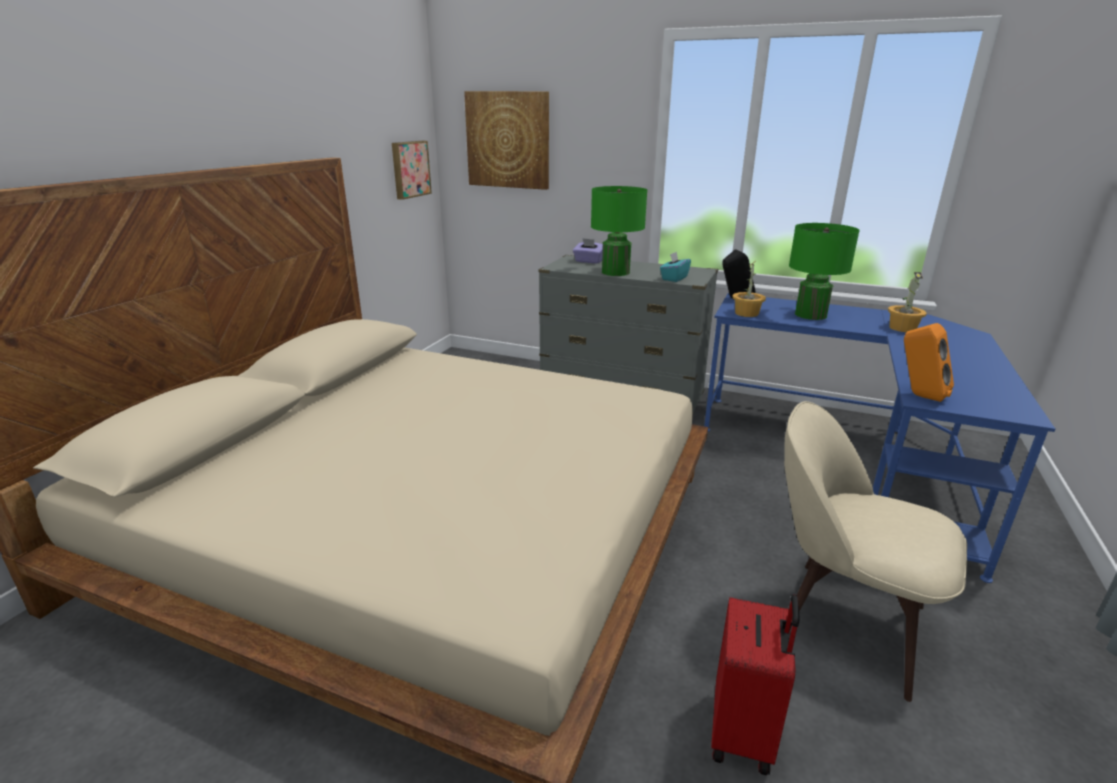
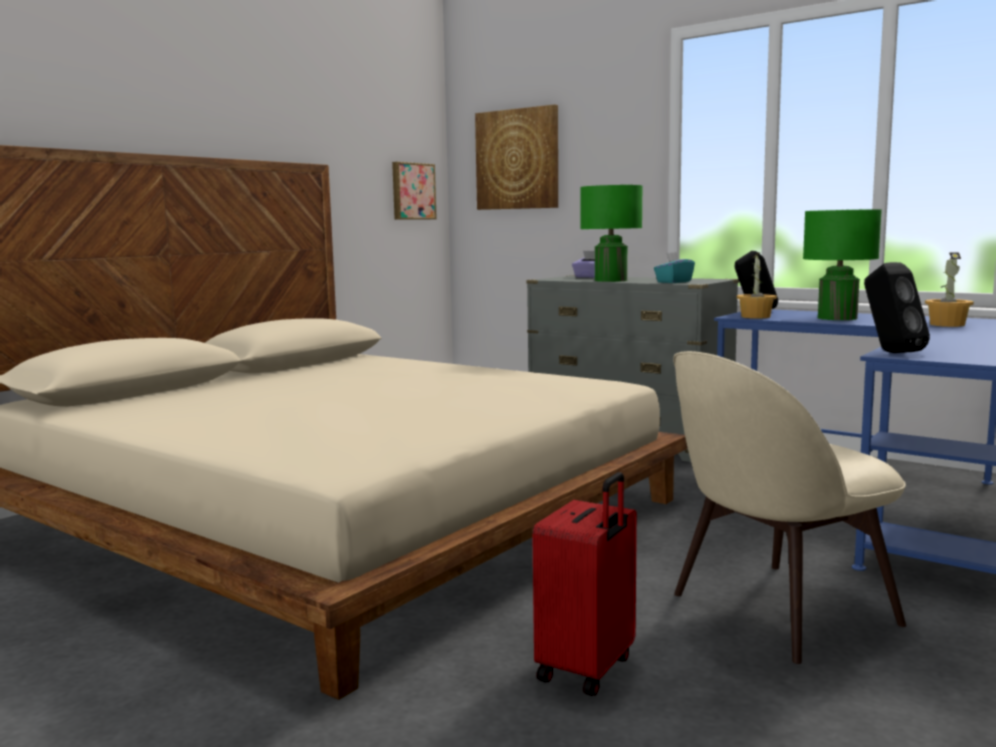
camera: 15 degrees right, 15 degrees down
beige chair [784,401,967,702] -> beige chair turned 75 degrees counterclockwise [673,351,906,664]
orange speaker [904,323,954,402] -> black speaker [864,262,930,353]

